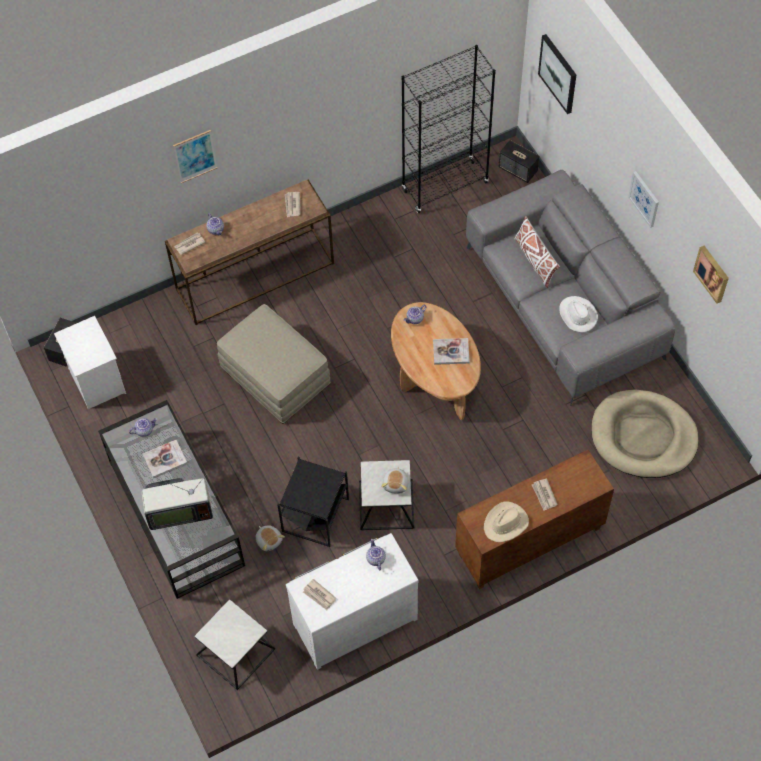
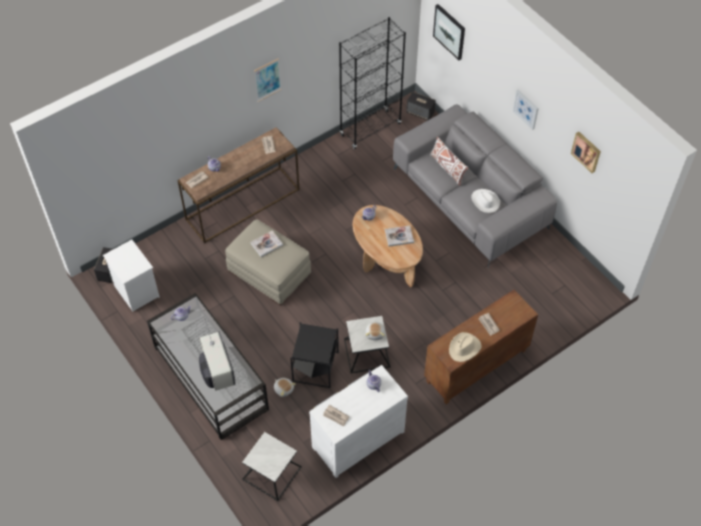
camera: 10 degrees left, 5 degrees down
television [142,474,213,530] -> television turned 90 degrees counterclockwise [199,319,235,391]
book [143,440,187,478] -> book moved to [250,230,283,257]
picture [173,130,217,183] -> picture moved to [254,58,281,102]
beige dog bed [592,390,699,478] -> none

